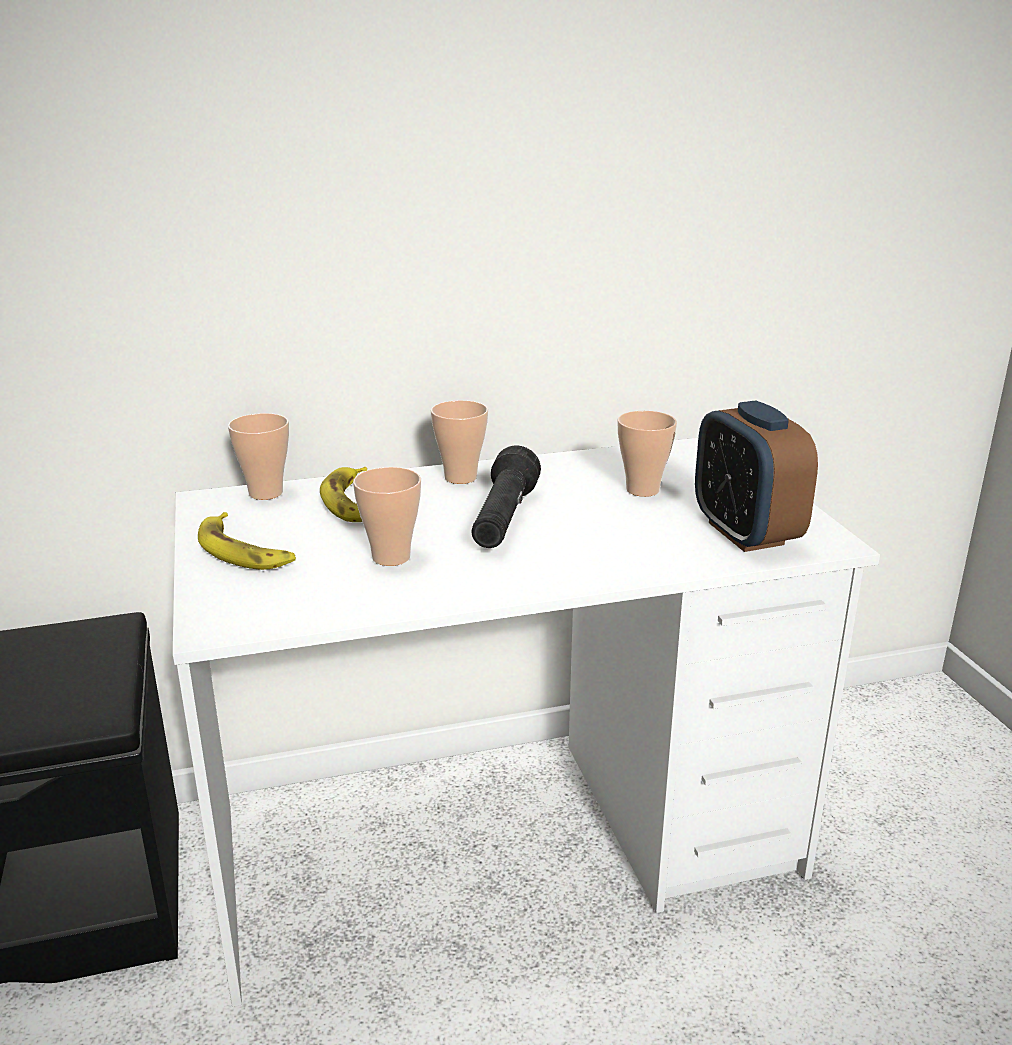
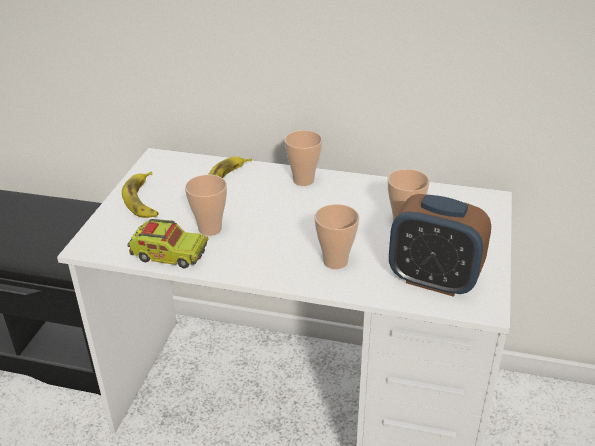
camera: 30 degrees right, 10 degrees up
cup [228,413,289,500] -> cup moved to [314,204,359,269]
black flashlight [472,446,541,548] -> none
alarm clock [695,400,818,552] -> alarm clock turned 75 degrees counterclockwise [389,194,491,297]
none -> toy truck [127,219,208,268]

